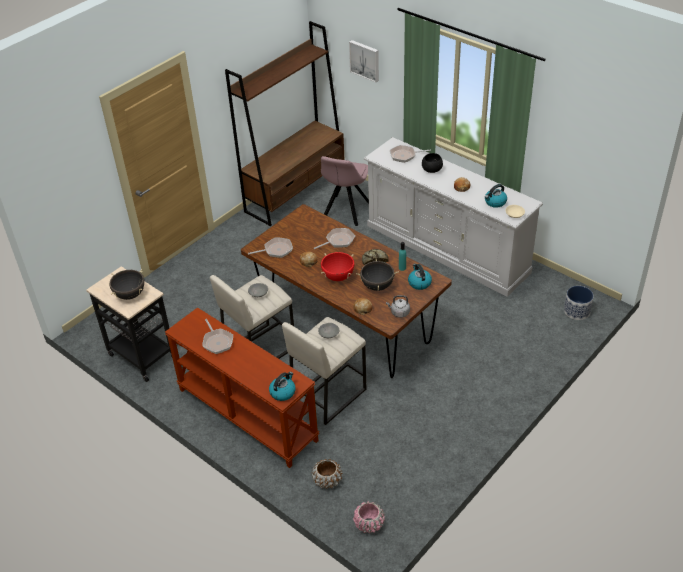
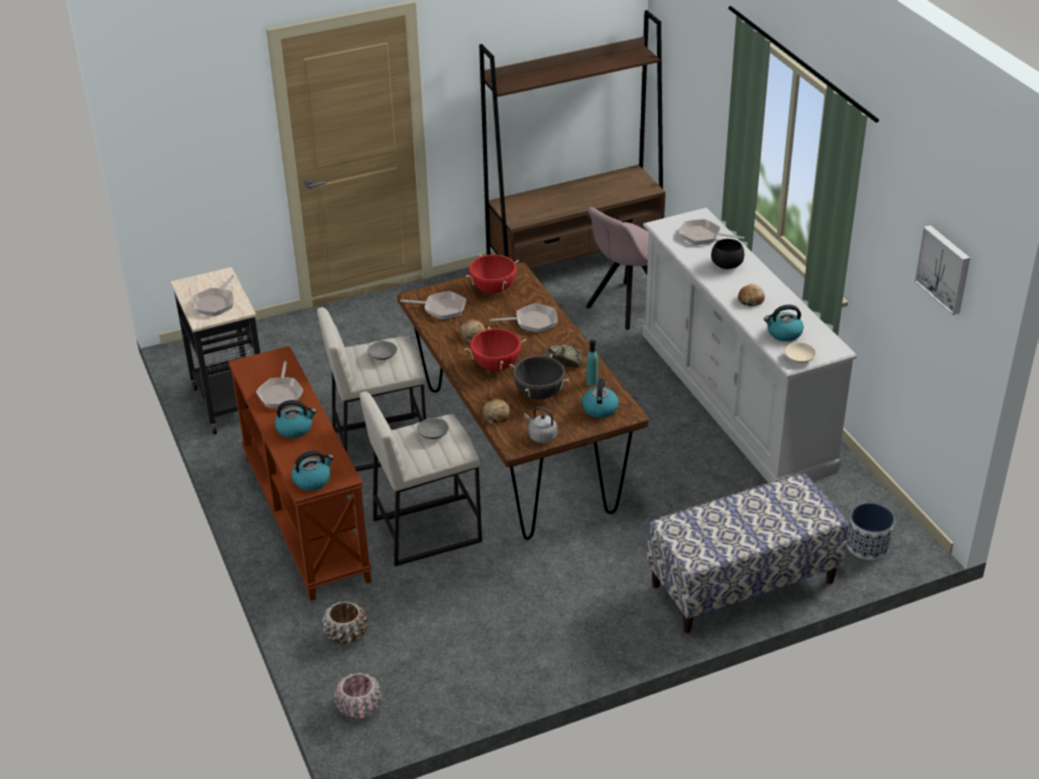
camera: 25 degrees right, 5 degrees down
black cooking pot [109,269,144,300] -> frying pan [193,275,234,316]
picture [349,40,379,82] -> picture moved to [914,225,970,315]
none -> kettle [275,400,317,438]
none -> red cooking pot [466,254,519,293]
none -> bench [647,473,849,633]

